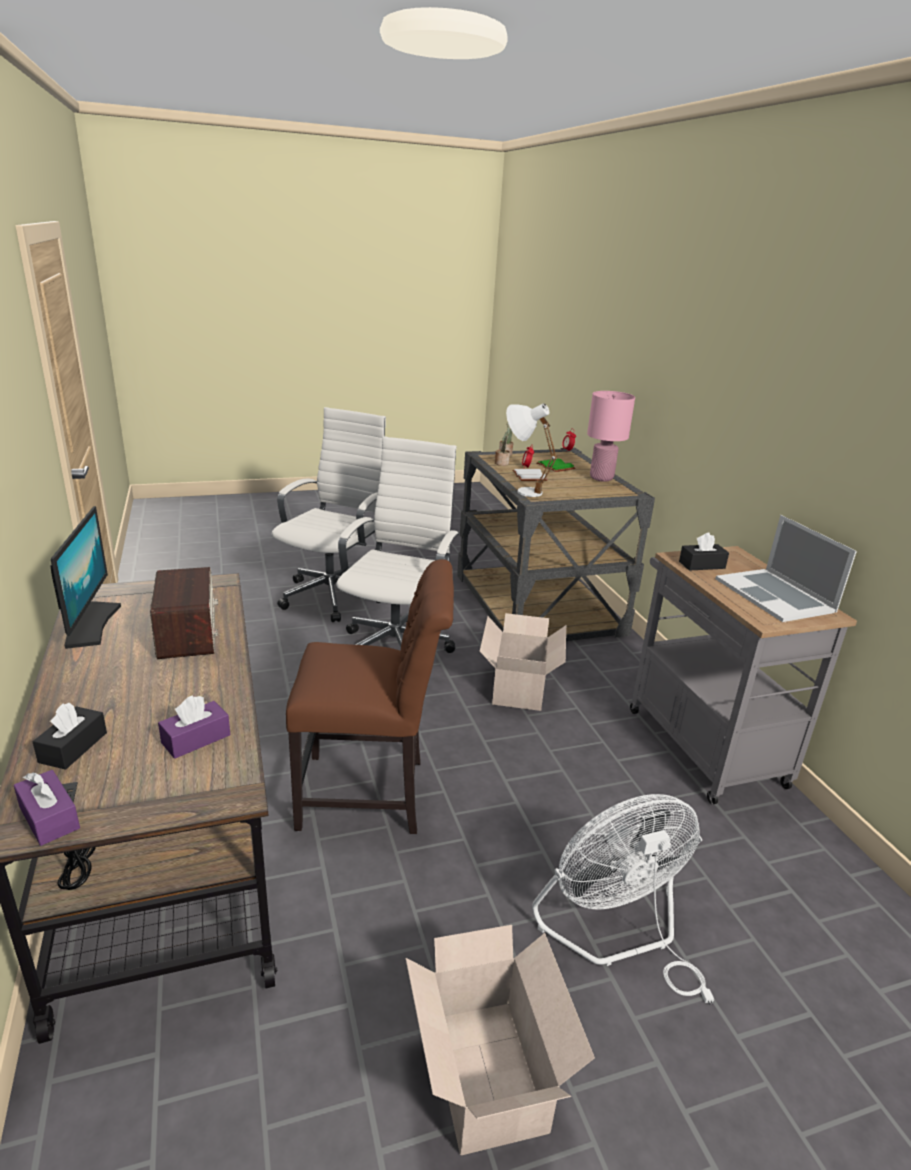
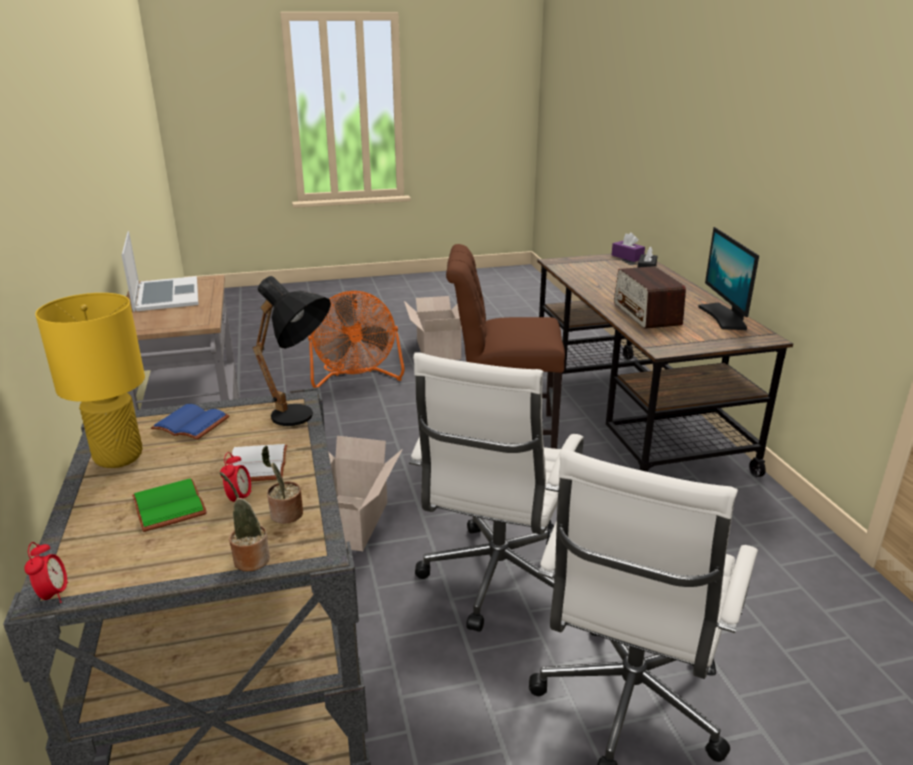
camera: 175 degrees left, 0 degrees up
purple tissue box [158,696,230,759] -> none
white table lamp [506,403,558,497] -> black table lamp [252,276,331,426]
white fan [532,794,714,1005] -> orange fan [308,291,404,388]
pink table lamp [587,391,635,482] -> yellow table lamp [35,293,145,468]
black tissue box [679,532,729,571] -> none
none -> blue book [151,404,230,440]

